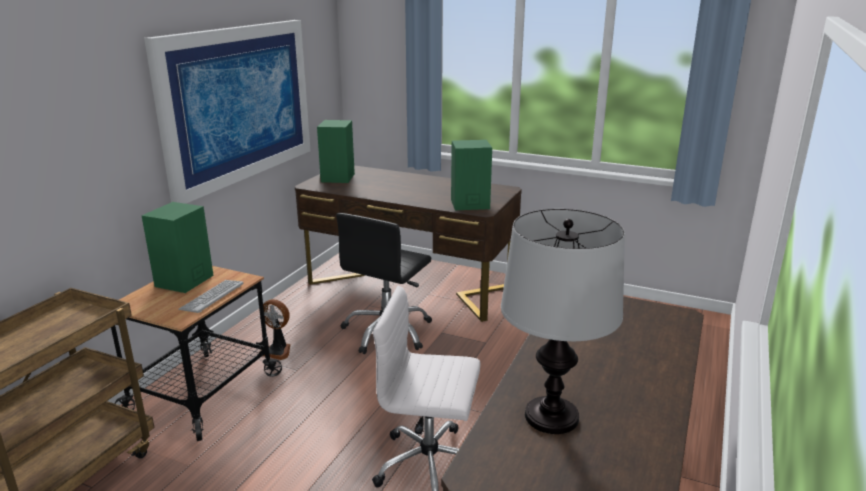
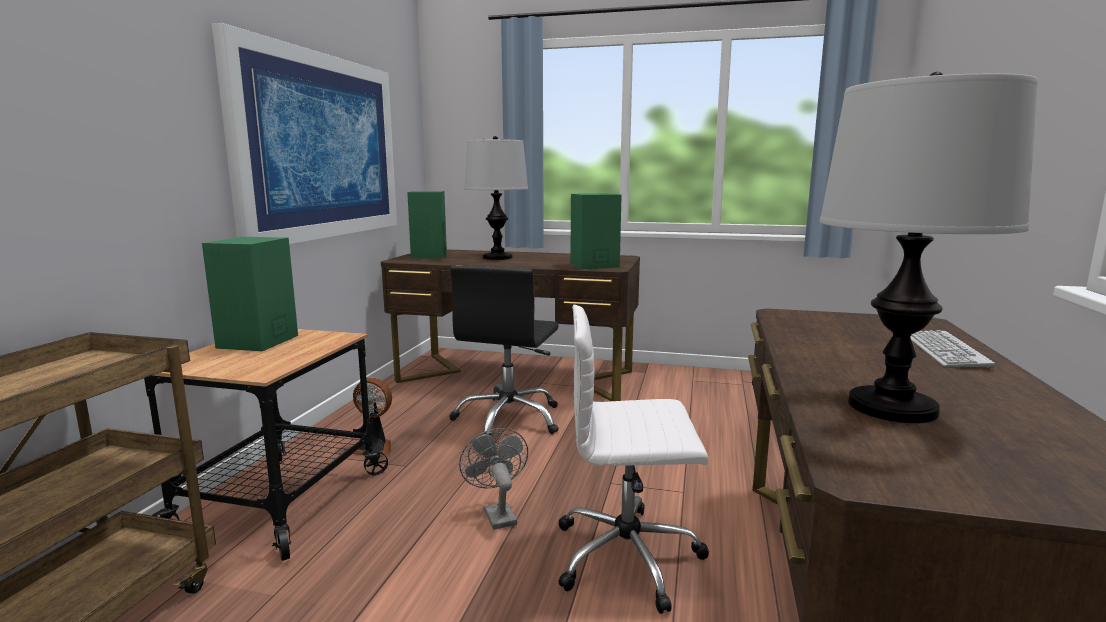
camera: 10 degrees left, 10 degrees down
keyboard [178,280,243,313] -> keyboard moved to [910,330,995,368]
none -> grey fan [459,428,528,530]
none -> table lamp [464,136,528,260]

